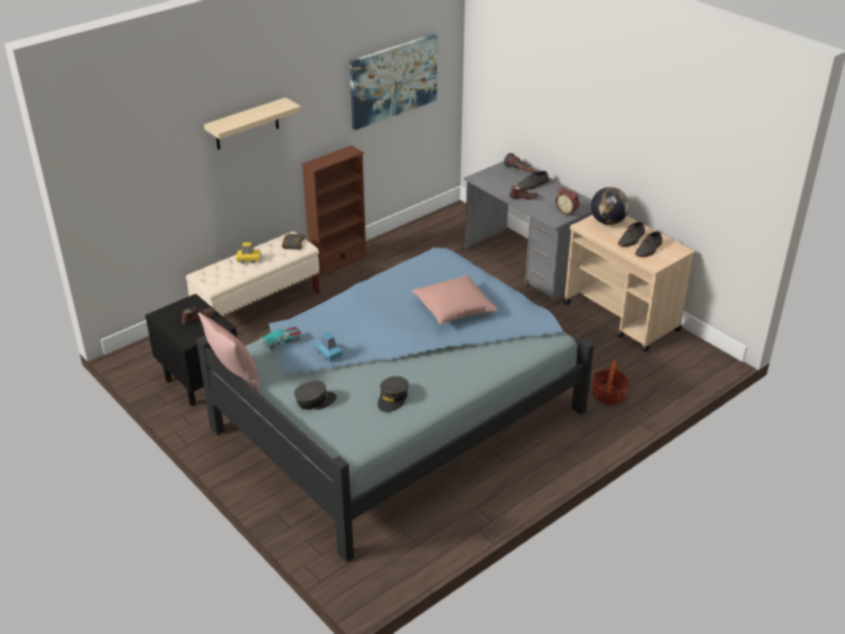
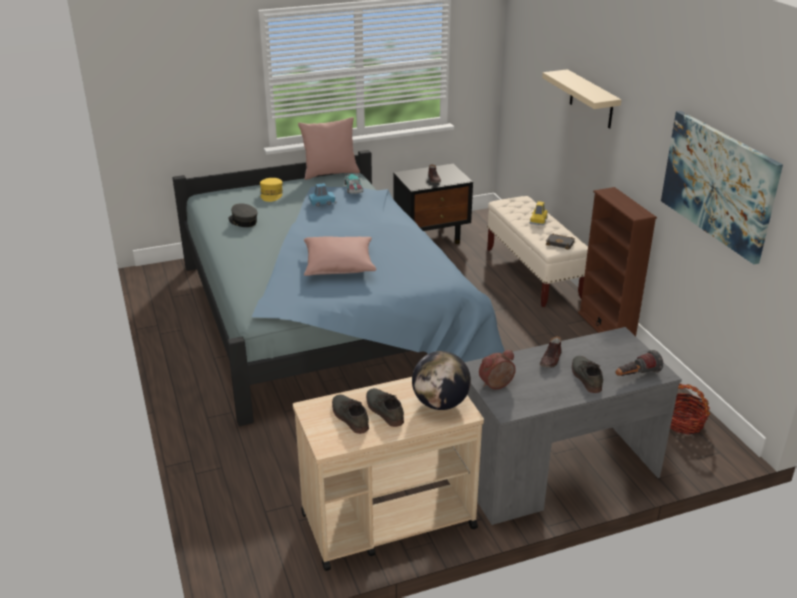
camera: 110 degrees right, 5 degrees down
grey cap [294,381,337,410] -> yellow cap [260,178,283,202]
basket [592,360,630,405] -> basket moved to [670,384,710,435]

